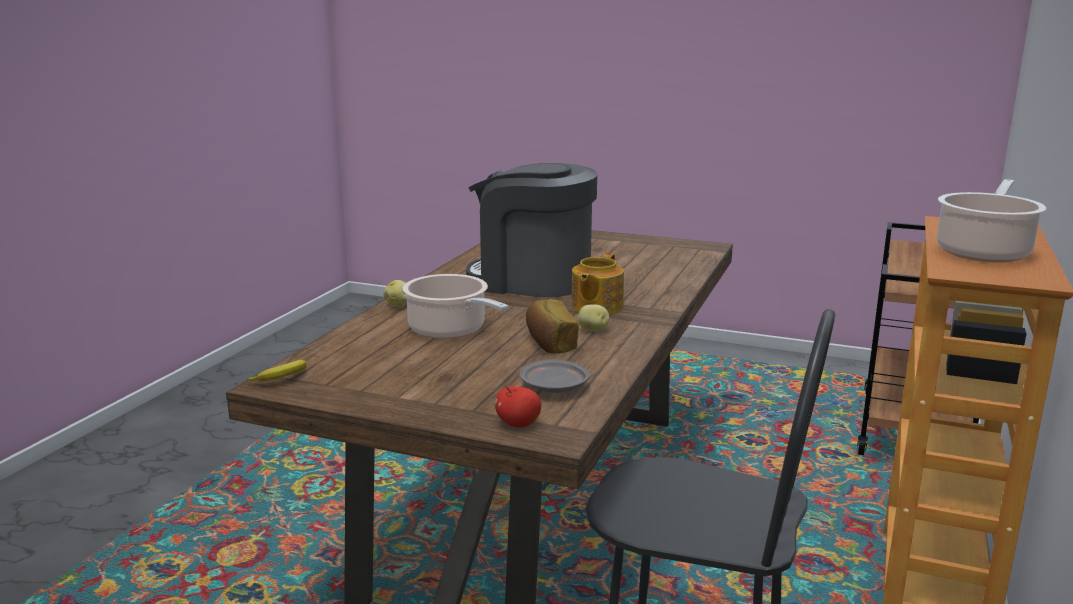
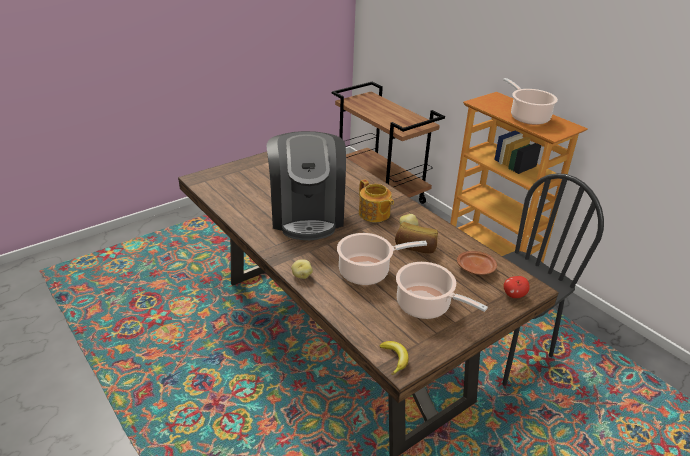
camera: 60 degrees left, 15 degrees up
coffee machine [466,163,597,297] -> coffee machine turned 60 degrees counterclockwise [266,131,346,240]
grey plate [520,359,590,393] -> brown plate [457,251,497,275]
none -> cooking pot [396,262,488,319]

